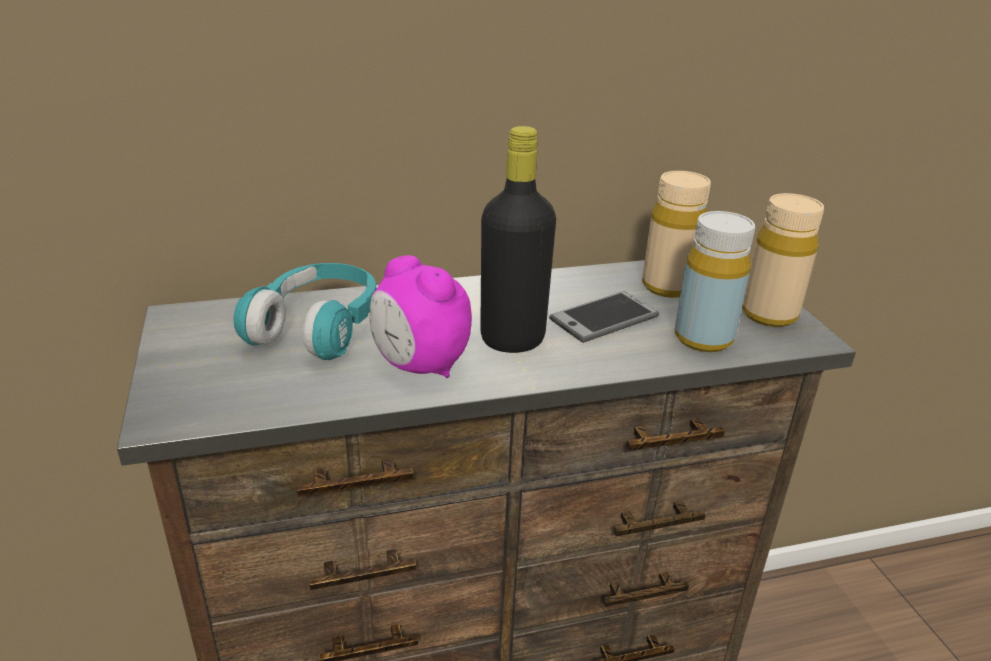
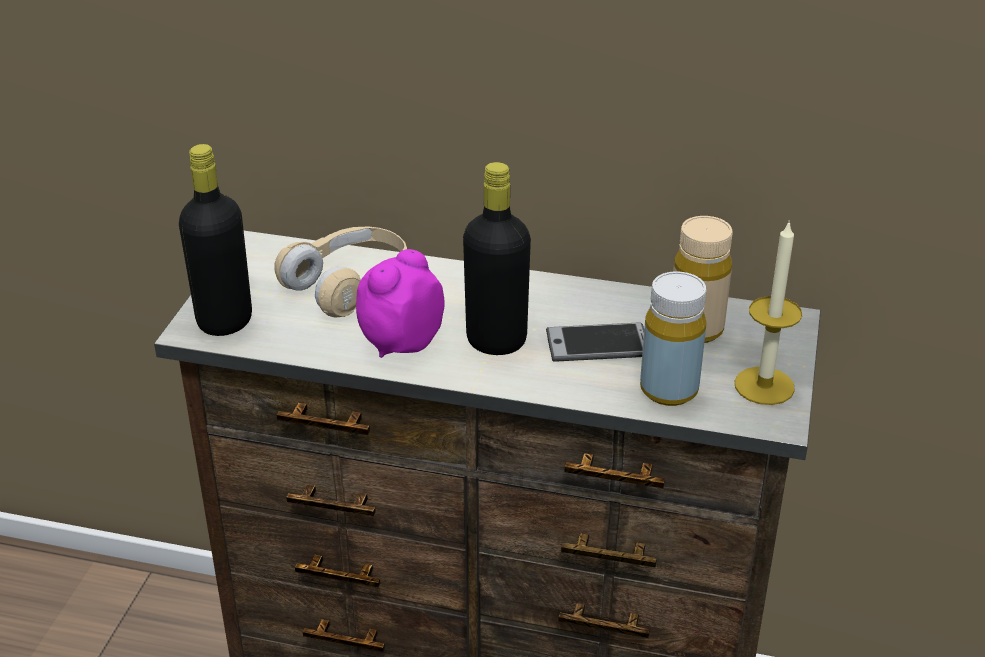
camera: 30 degrees right, 5 degrees up
turquoise headphones [233,263,376,360] -> beige headphones [274,226,407,318]
alarm clock [370,255,472,378] -> alarm clock turned 60 degrees clockwise [356,249,445,358]
beige bottle [742,193,824,327] -> candle [735,223,802,405]
none -> black bottle [179,144,252,336]

